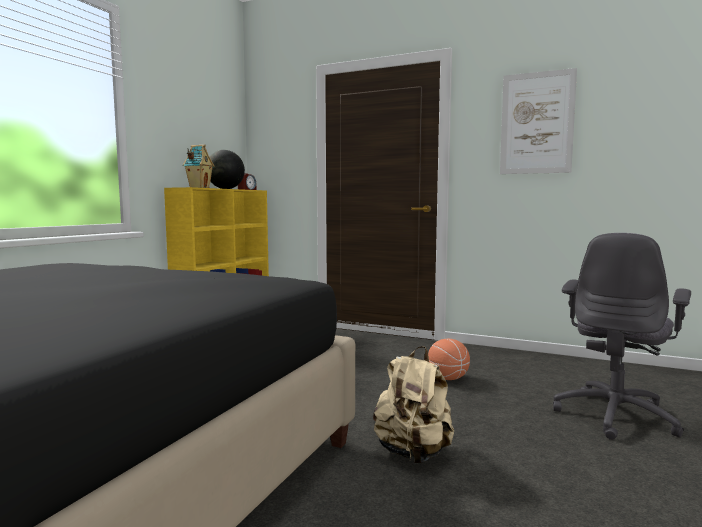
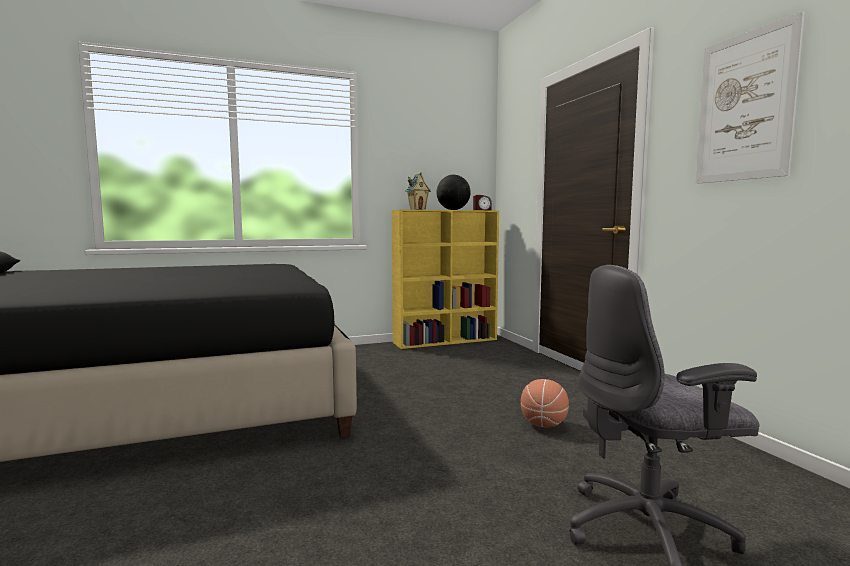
camera: 45 degrees right, 0 degrees up
beige backpack [373,346,454,463] -> none

